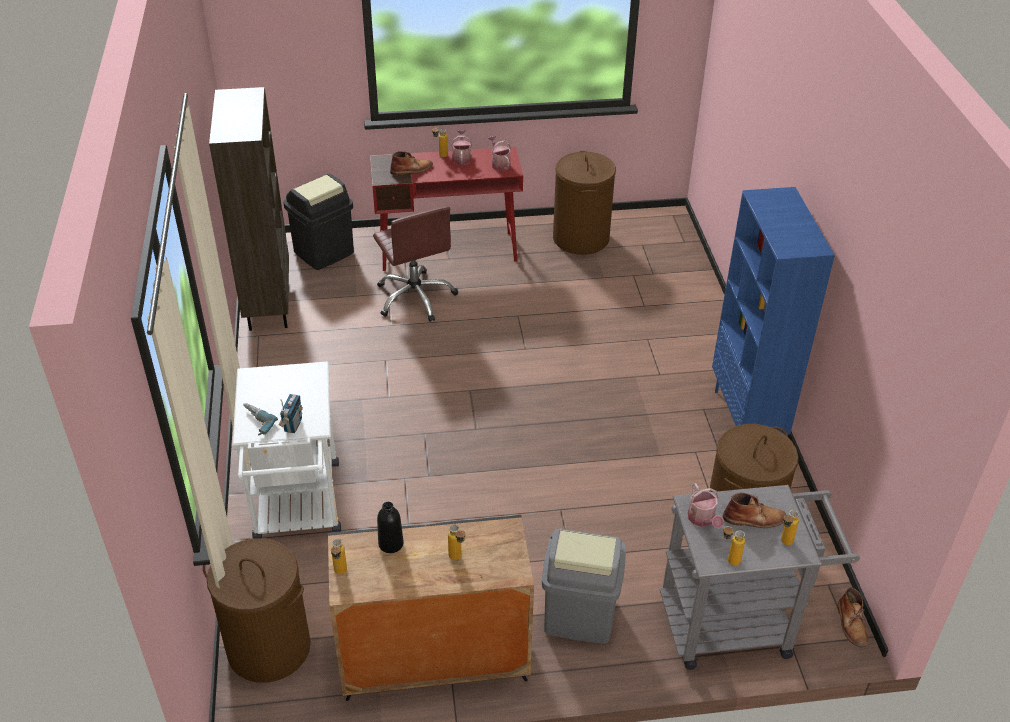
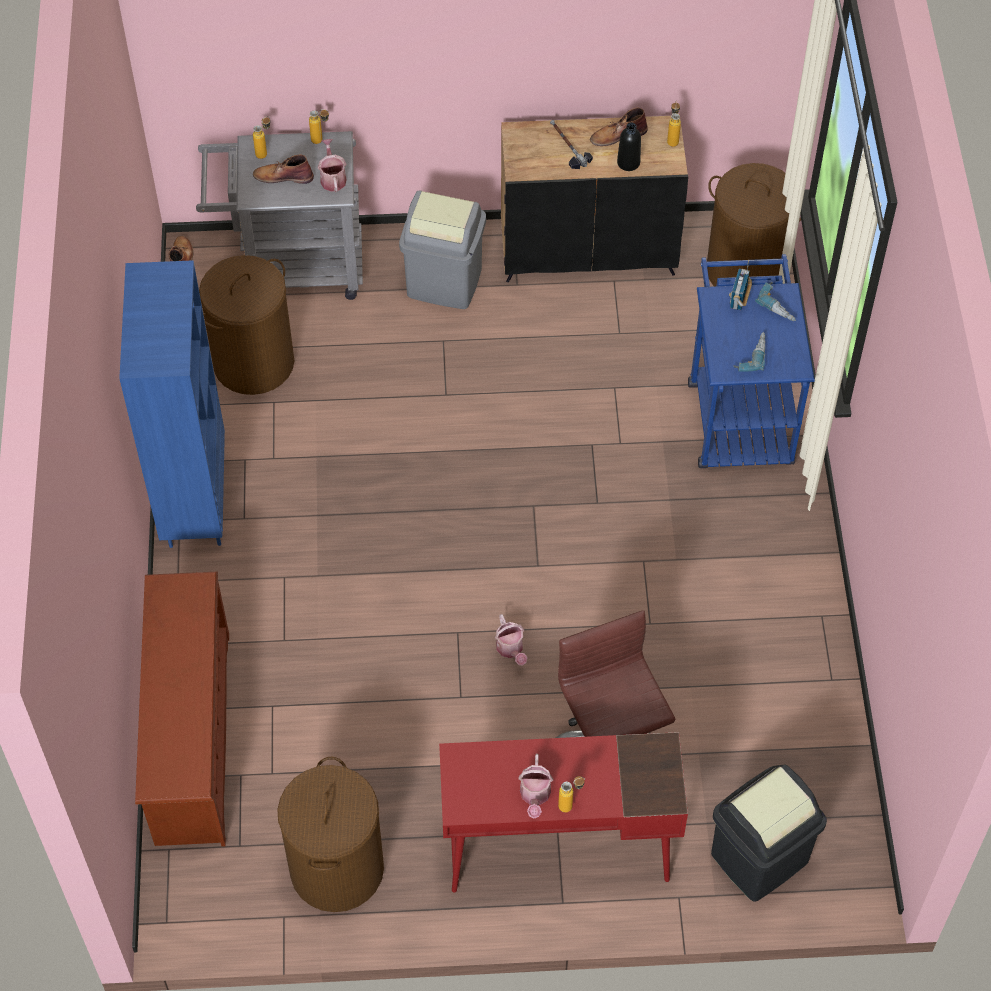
camera: 175 degrees left, 15 degrees up
brown bookcase [209,87,289,331] -> none
white cart [232,361,341,538] -> blue cart [688,254,815,468]
brown boot [390,151,433,176] -> brown boot moved to [590,108,647,146]
bottle [448,524,465,560] -> hammer [550,120,593,169]
watering can [488,136,511,171] -> watering can moved to [495,614,527,665]
none -> brown shoe rack [135,571,229,847]
none -> power drill [733,332,766,372]

